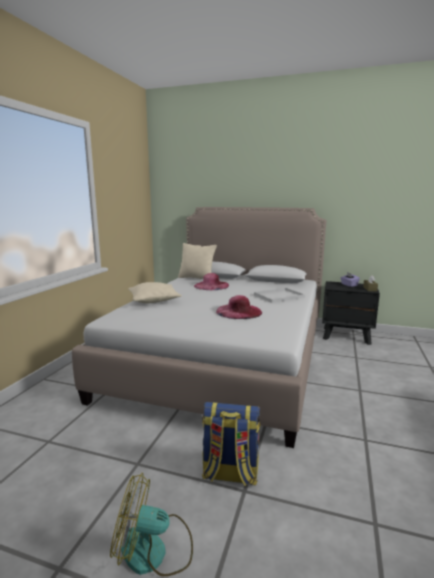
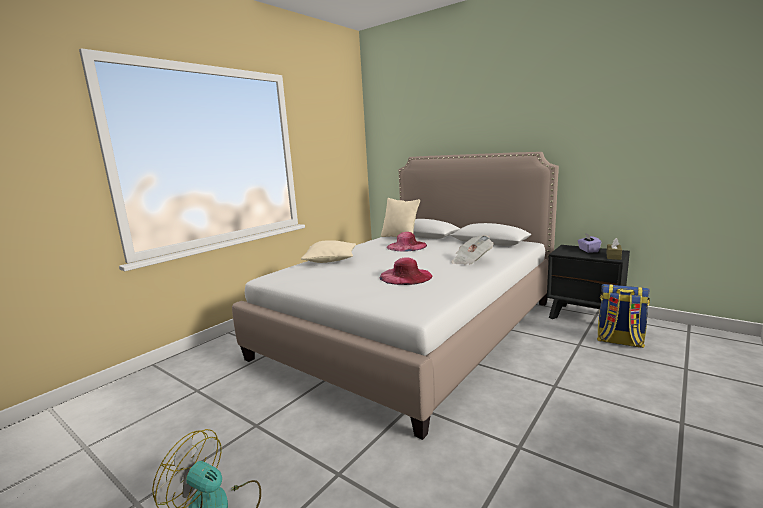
camera: 20 degrees right, 0 degrees up
backpack [202,402,260,486] -> backpack moved to [597,284,650,348]
white tray [254,288,305,303] -> newspaper [451,235,494,264]

